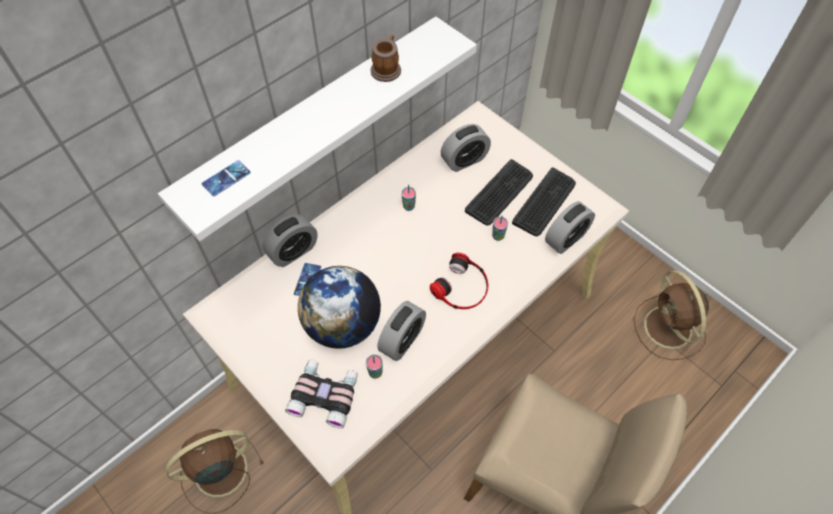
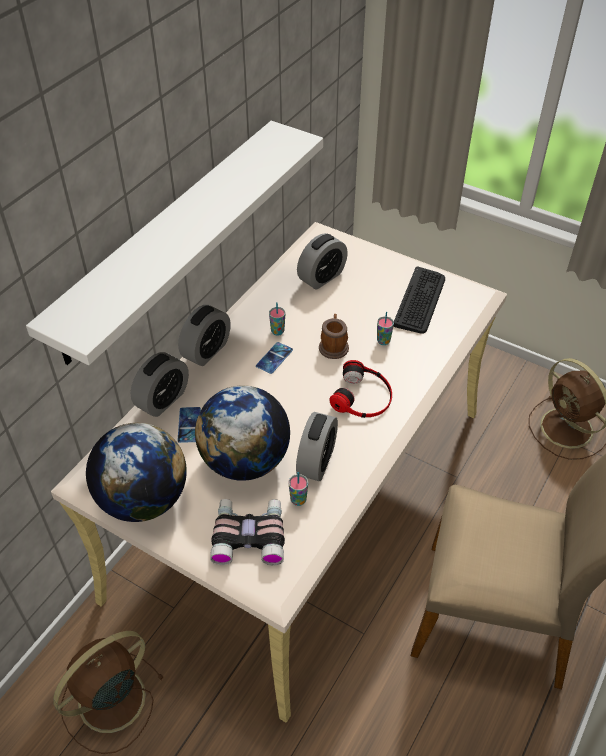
camera: 15 degrees left, 10 degrees down
phone [201,160,251,196] -> phone moved to [256,342,293,374]
mug [370,35,401,82] -> mug moved to [319,314,349,359]
keyboard [465,159,533,226] -> none
alarm clock [545,201,595,254] -> alarm clock moved to [178,305,231,366]
none -> globe [86,423,187,522]

